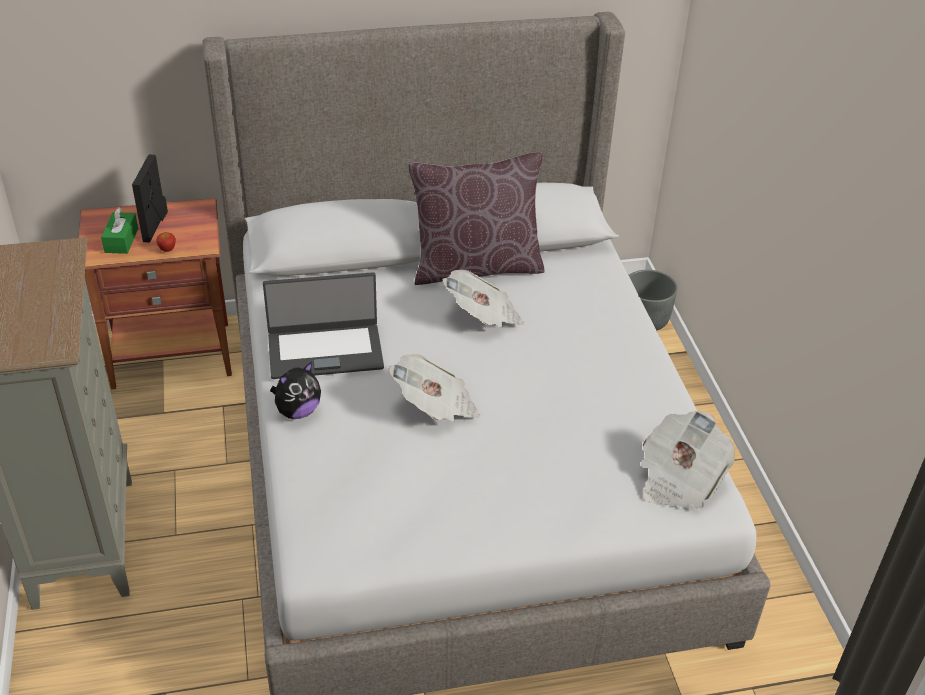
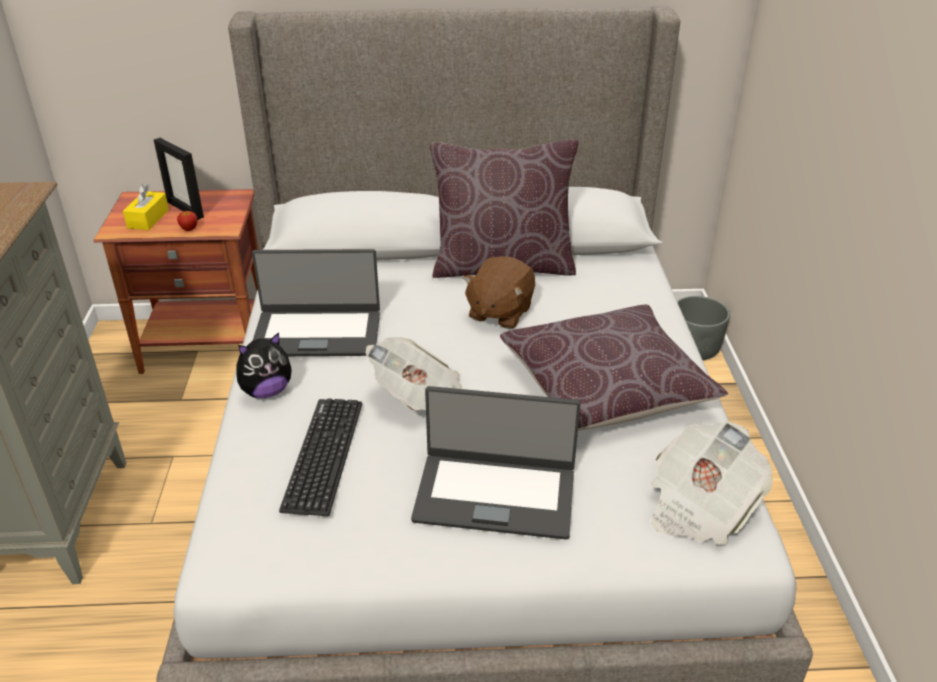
camera: 10 degrees right, 5 degrees down
green tissue box [101,207,138,254] -> yellow tissue box [123,184,169,230]
picture frame [132,154,168,243] -> picture frame turned 60 degrees counterclockwise [154,138,204,220]
newspaper [442,270,525,327] -> brown plush toy [463,256,535,329]
none -> keyboard [279,398,362,516]
none -> laptop [411,386,581,539]
none -> brown pillow [500,305,728,431]

